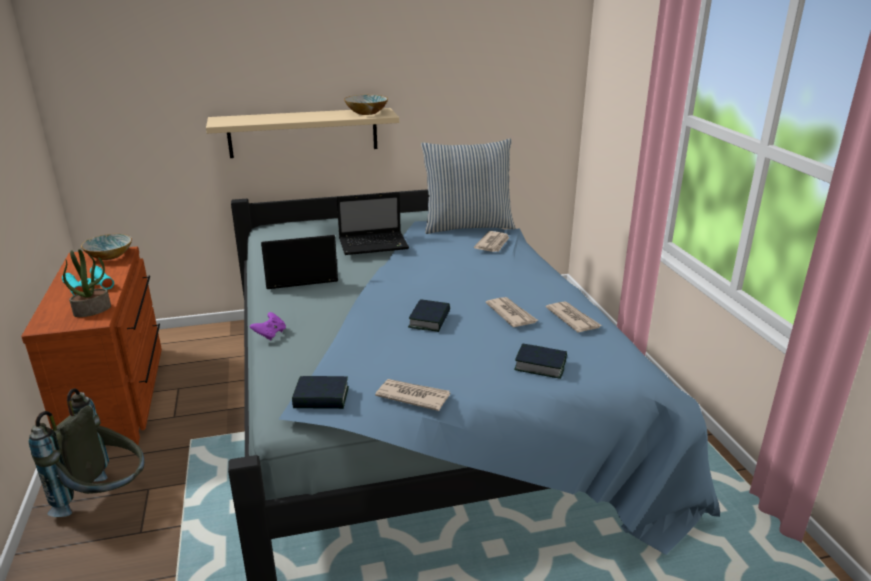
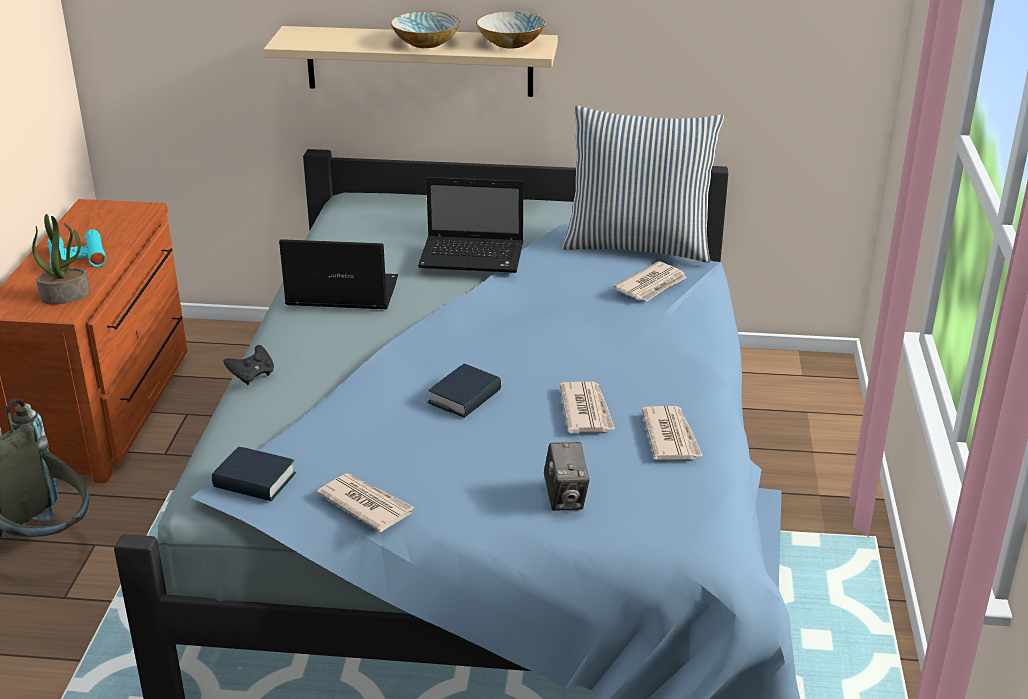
camera: 20 degrees right, 5 degrees up
bowl [81,234,132,260] -> bowl moved to [390,11,460,48]
purple game controller [250,312,286,341] -> black game controller [224,345,274,385]
book [514,343,567,379] -> camera [544,442,590,511]

